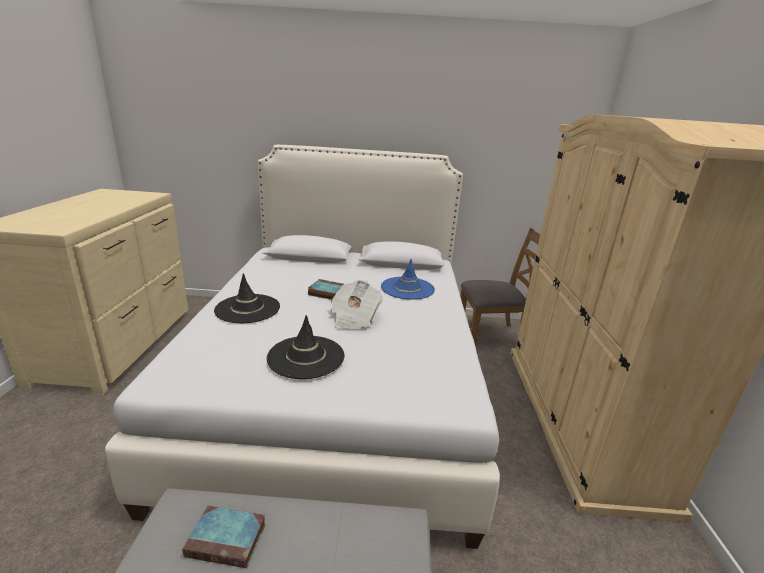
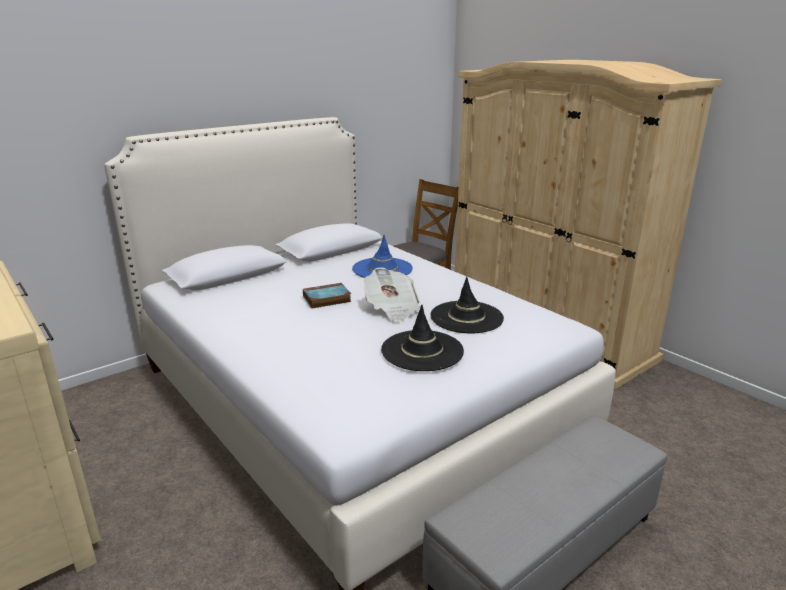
camera: 40 degrees left, 0 degrees up
book [182,505,266,568] -> none
black hat [214,273,280,323] -> black hat moved to [430,277,504,333]

